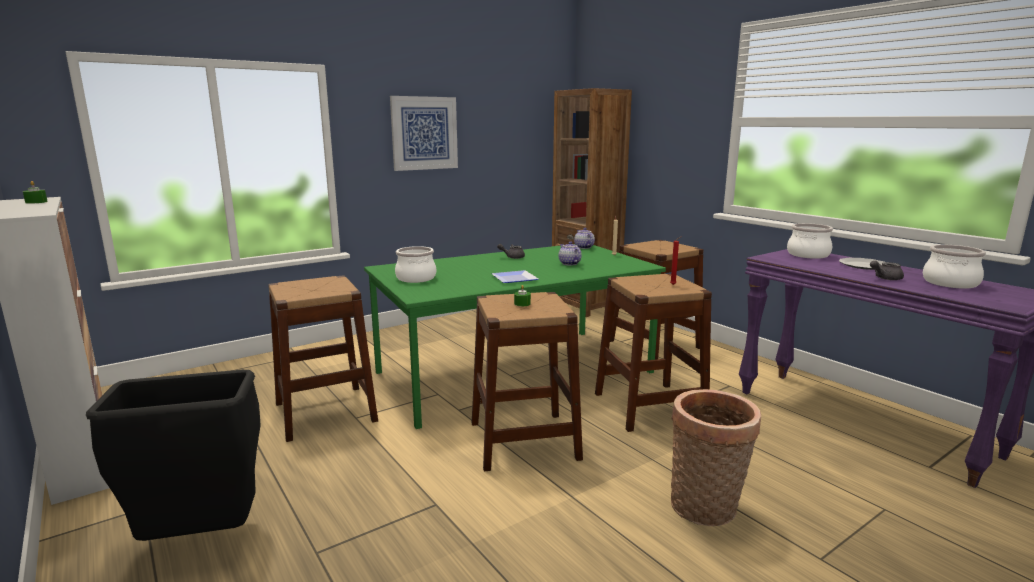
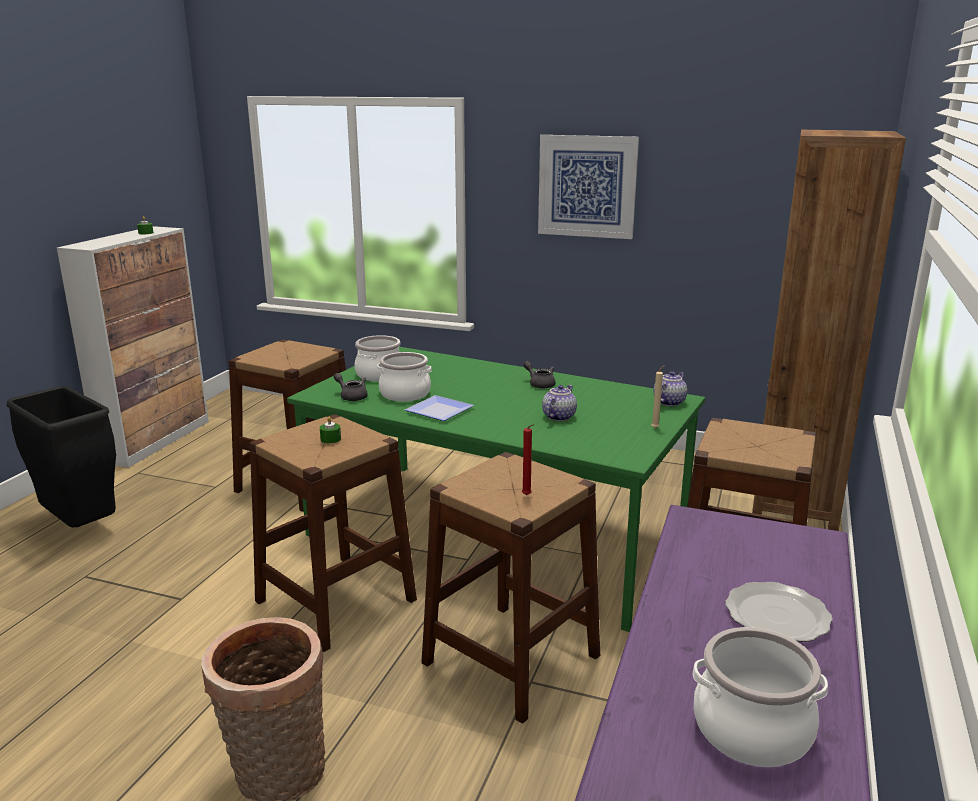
camera: 55 degrees right, 5 degrees up
cooking pot [787,223,833,259] -> cooking pot moved to [377,352,432,402]
grey teapot [870,260,904,280] -> grey teapot moved to [334,373,368,401]

